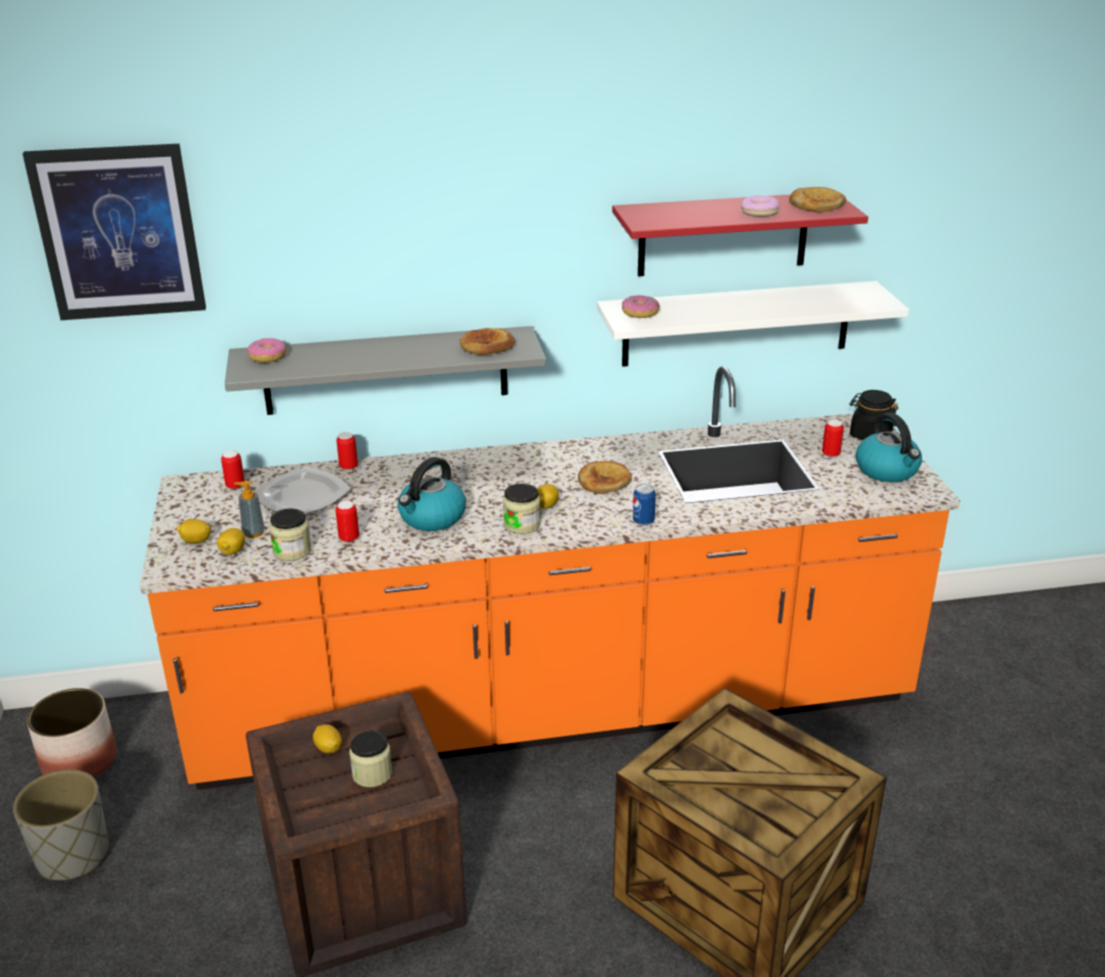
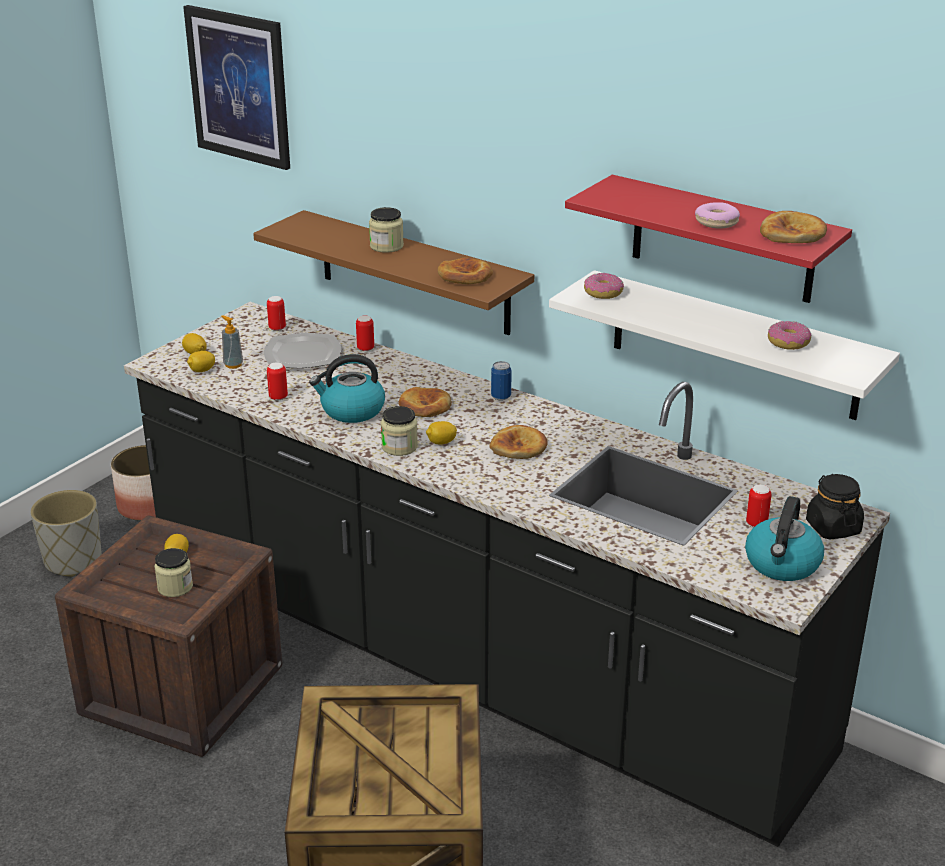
camera: 45 degrees right, 0 degrees up
orange counter [140,366,961,790] -> black counter [124,302,890,847]
grey shelf [225,326,546,415] -> brown shelf [253,210,534,335]
donut [247,338,286,363] -> donut moved to [768,321,812,350]
jar [269,508,311,561] -> jar moved to [369,207,404,253]
can [633,484,656,526] -> can moved to [491,361,512,401]
none -> bread [398,387,452,417]

